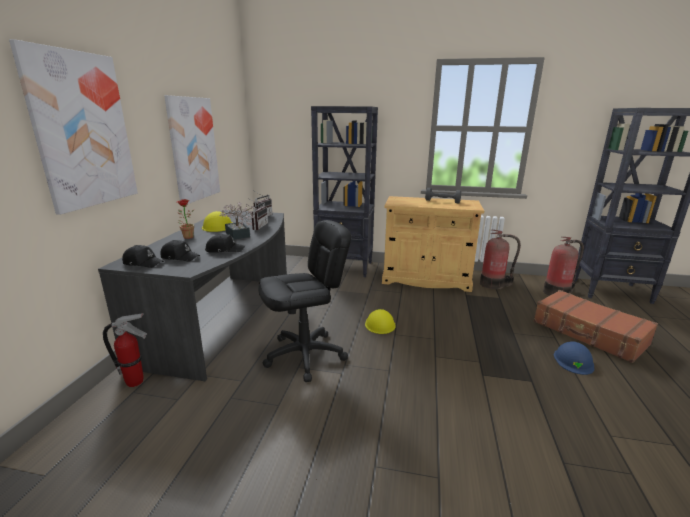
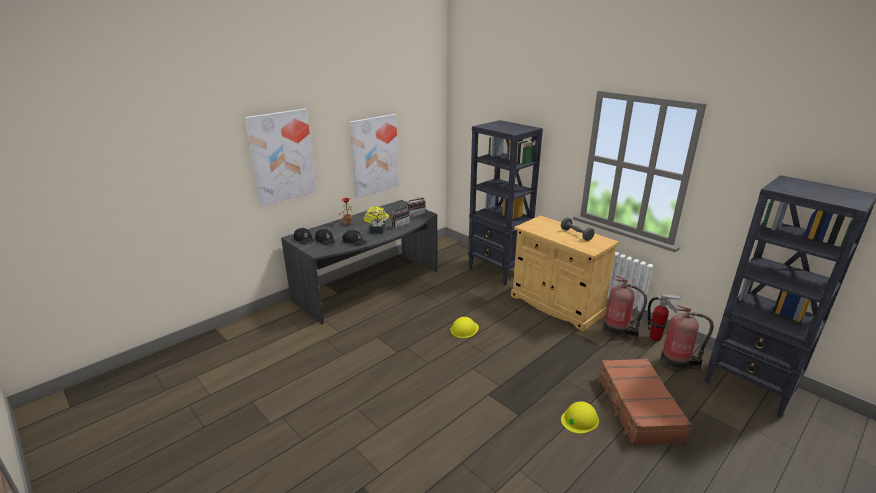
camera: 35 degrees right, 5 degrees up
fire extinguisher [103,313,147,387] -> fire extinguisher moved to [648,295,682,341]
black office chair [258,220,351,382] -> none
blue hard hat [554,341,594,375] -> yellow hard hat [561,401,599,434]

